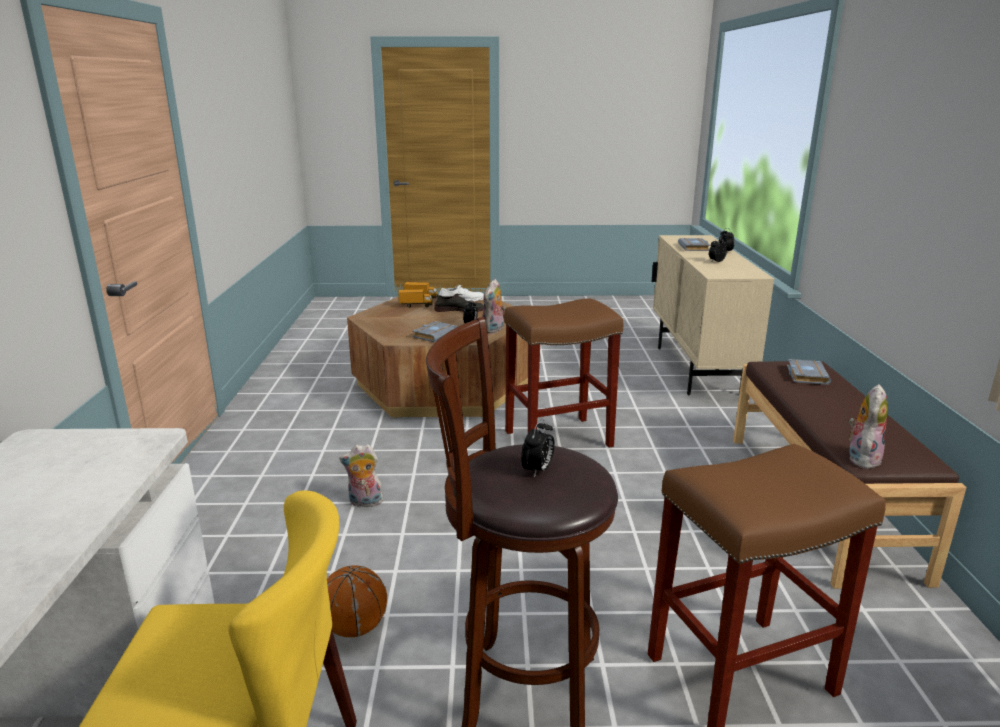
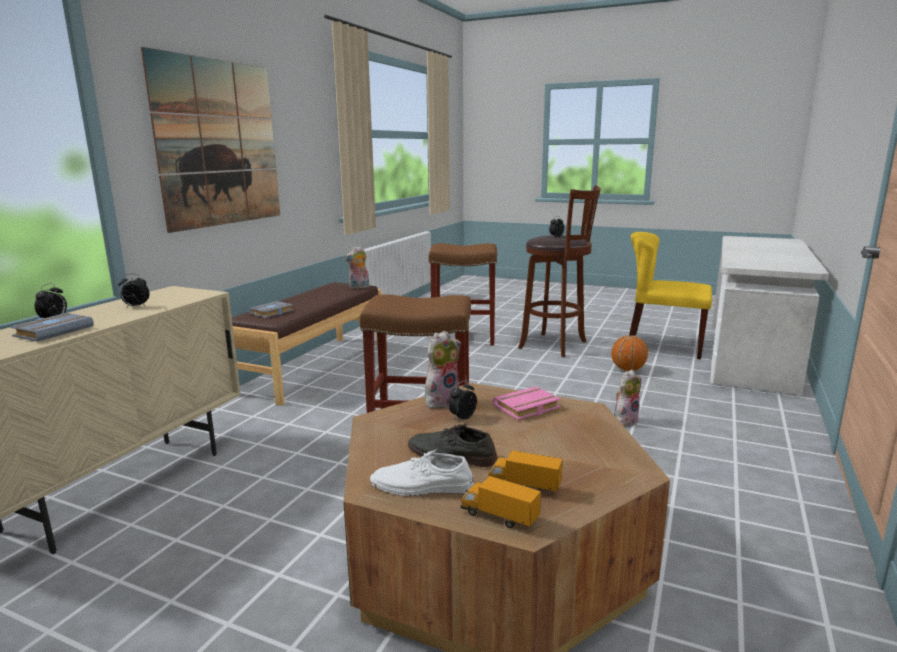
camera: 155 degrees left, 5 degrees down
plush toy [340,444,383,507] -> plush toy turned 60 degrees counterclockwise [614,370,641,427]
grey book [412,321,457,342] -> pink book [493,386,561,420]
none -> picture [141,47,280,233]

